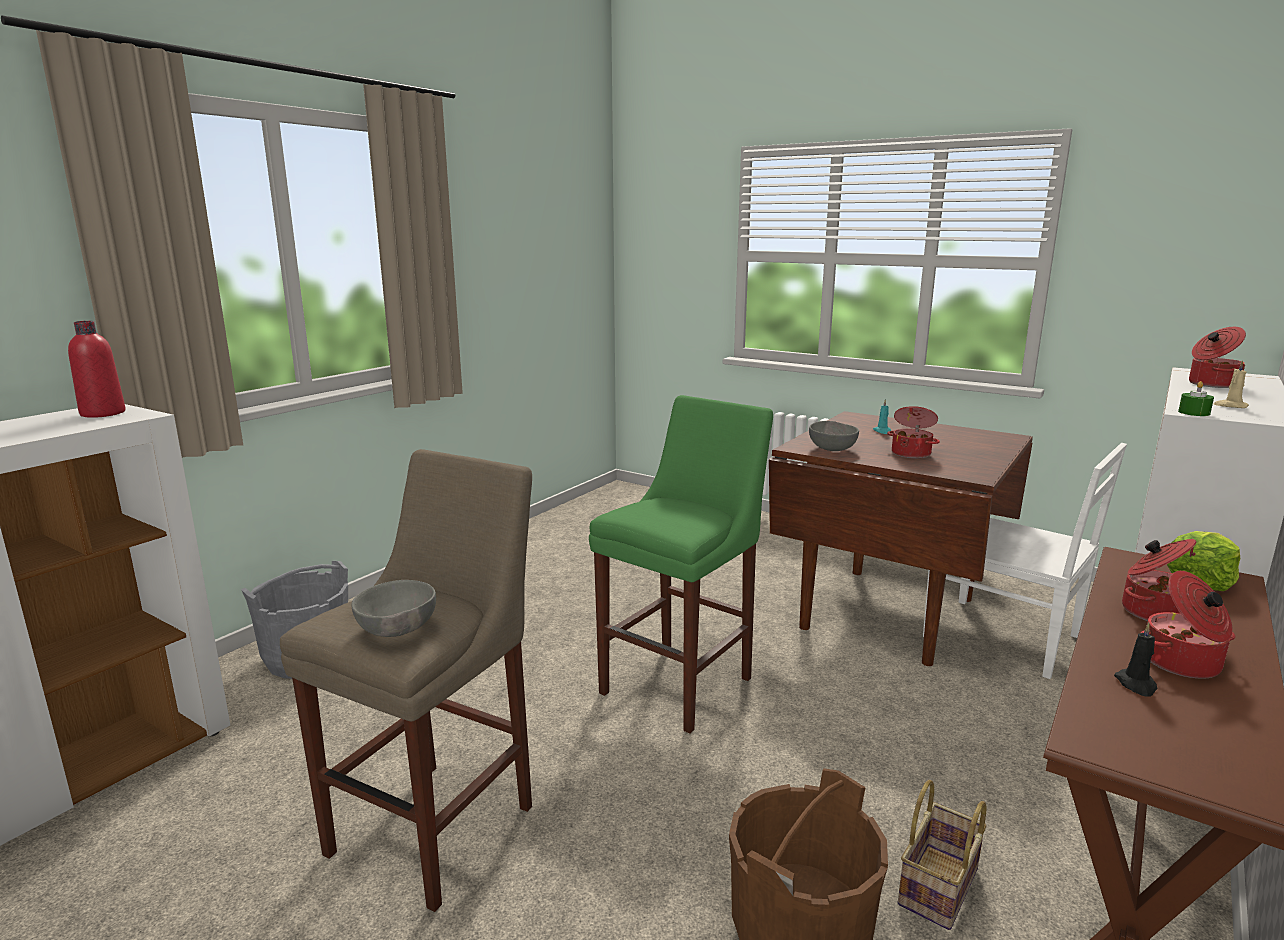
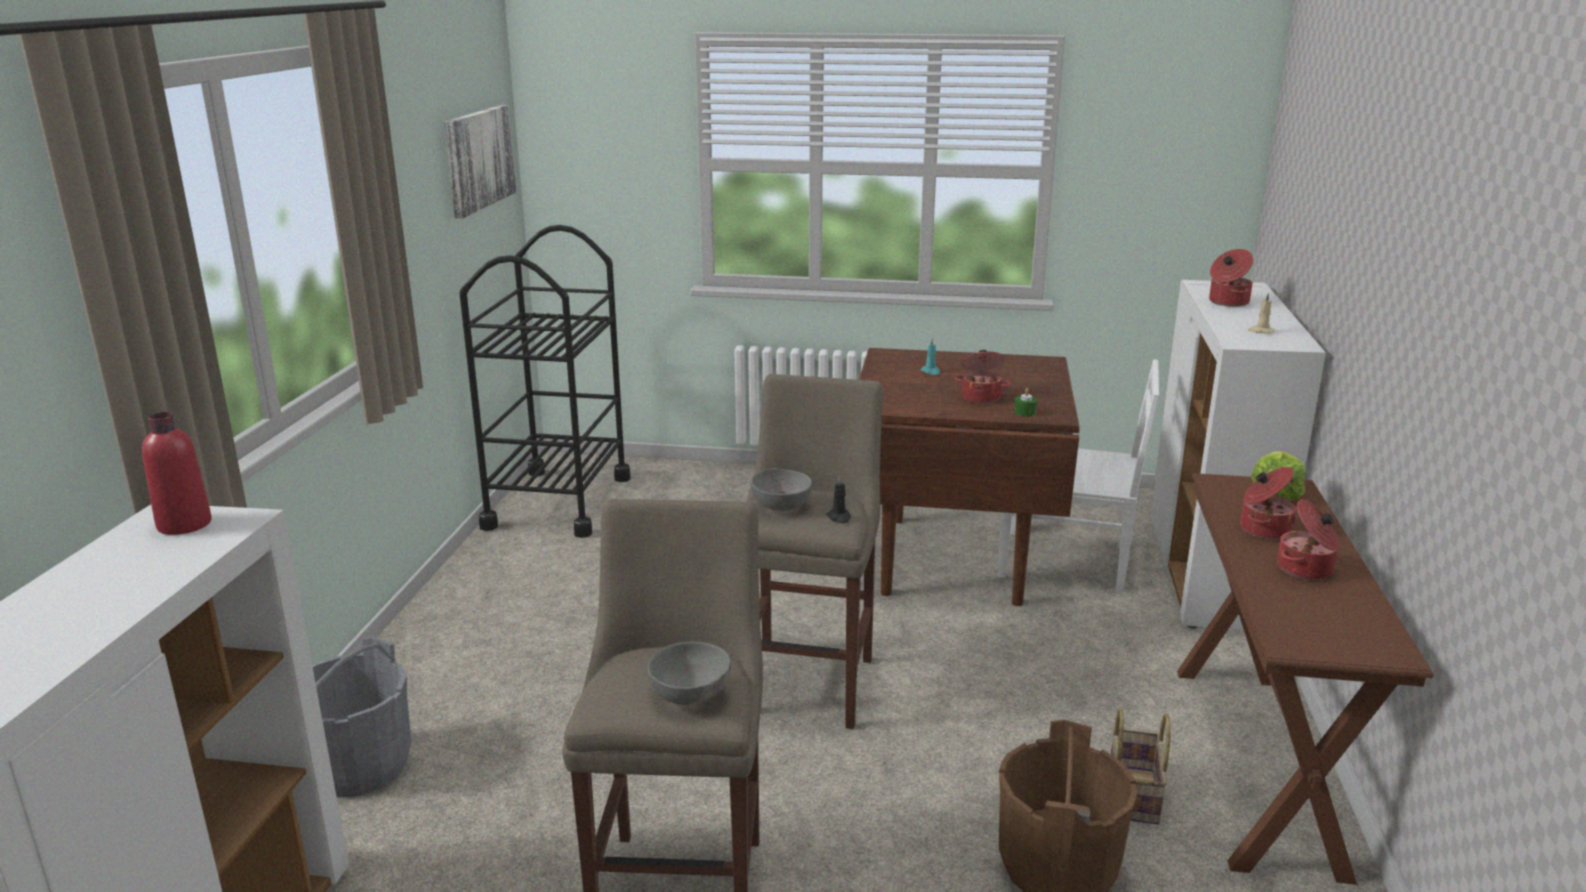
camera: 25 degrees left, 5 degrees up
green stool [589,395,773,734] -> beige stool [746,374,883,729]
grey bowl [809,421,859,451] -> grey bowl moved to [751,468,812,511]
black candle [1114,623,1157,697] -> black candle moved to [826,476,851,523]
green candle [1178,381,1214,416] -> green candle moved to [1014,388,1037,416]
none -> picture [444,105,516,218]
none -> black cart [460,225,631,538]

